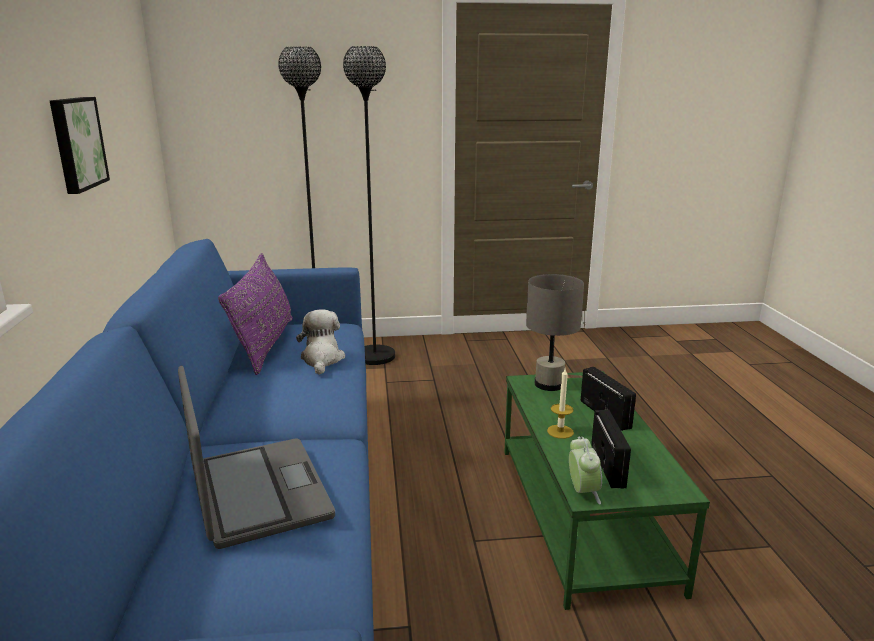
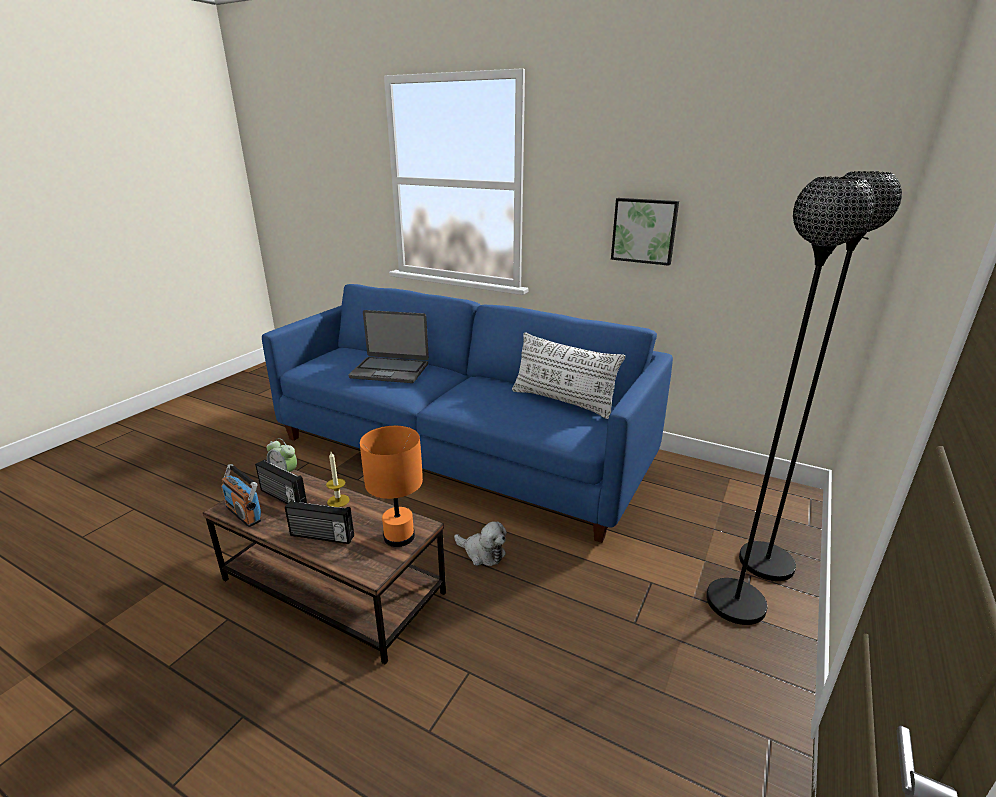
camera: 125 degrees right, 5 degrees up
purple pillow [218,253,293,375] -> white pillow [512,333,625,419]
plush toy [296,310,345,375] -> plush toy moved to [454,521,507,566]
green coffee table [504,371,710,610] -> brown coffee table [203,469,446,664]
grey table lamp [526,274,584,391] -> orange table lamp [360,426,423,547]
none -> radio [221,464,261,527]

